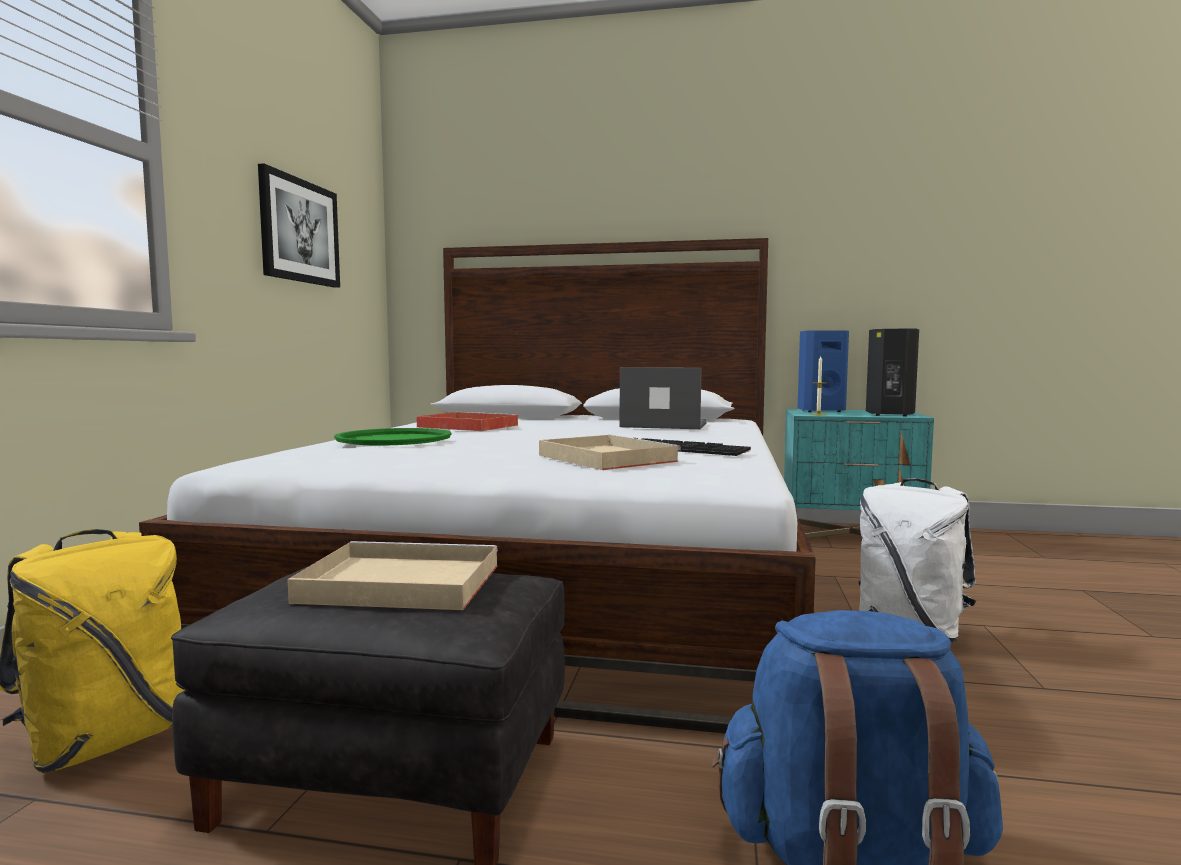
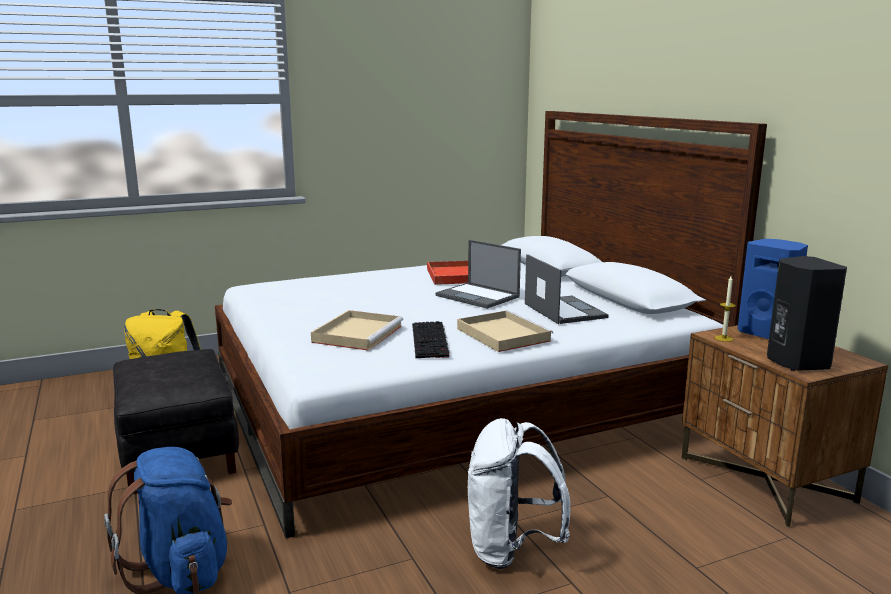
camera: 55 degrees right, 10 degrees up
picture [258,163,340,288] -> none
beige tray [287,541,497,610] -> beige tray moved to [457,310,553,352]
green tray [334,428,451,446] -> none
turquoise nightstand [784,409,934,539] -> brown nightstand [681,325,888,527]
none -> laptop [436,240,521,309]

